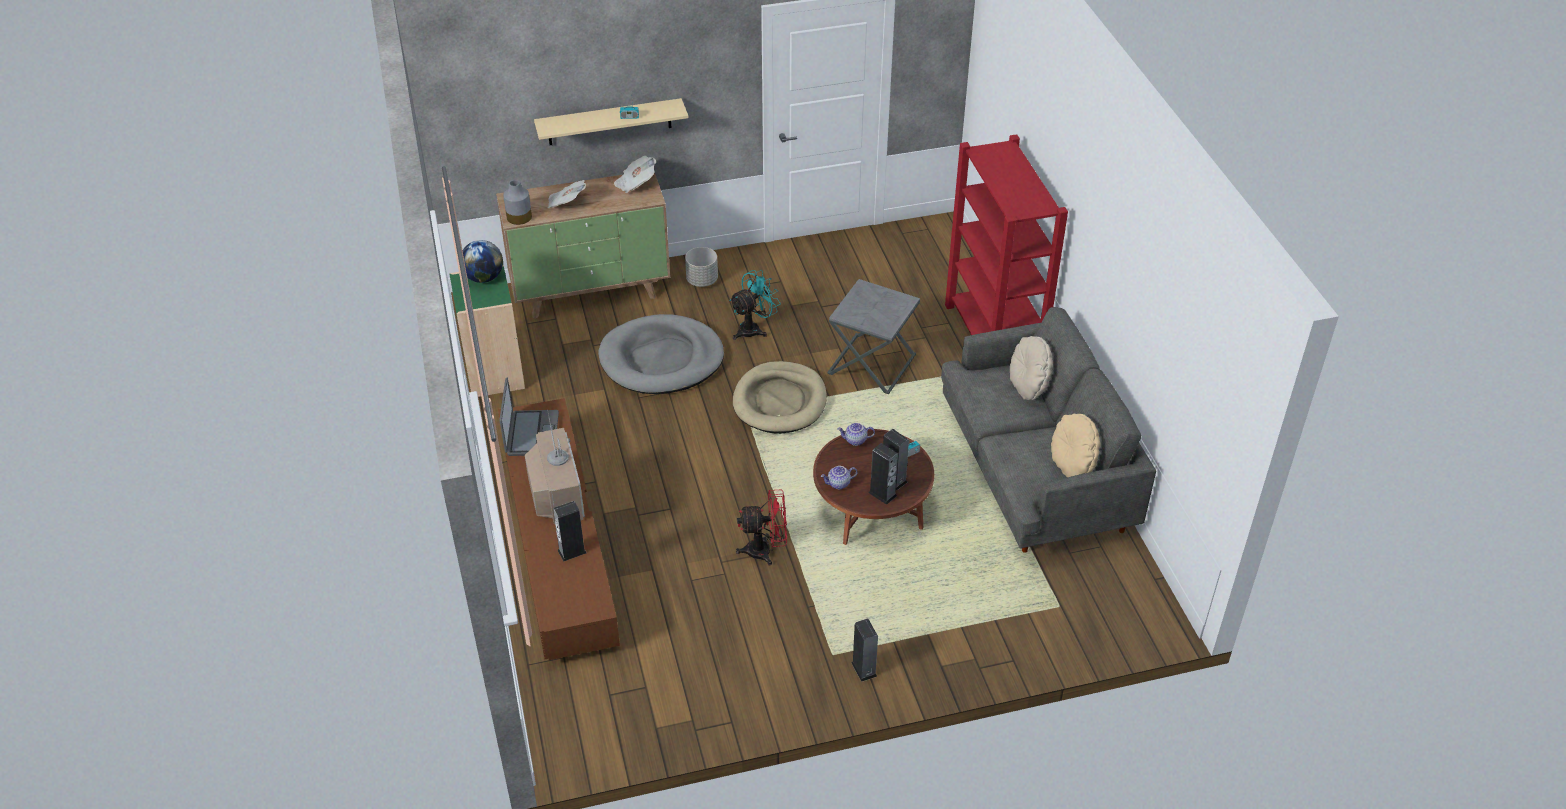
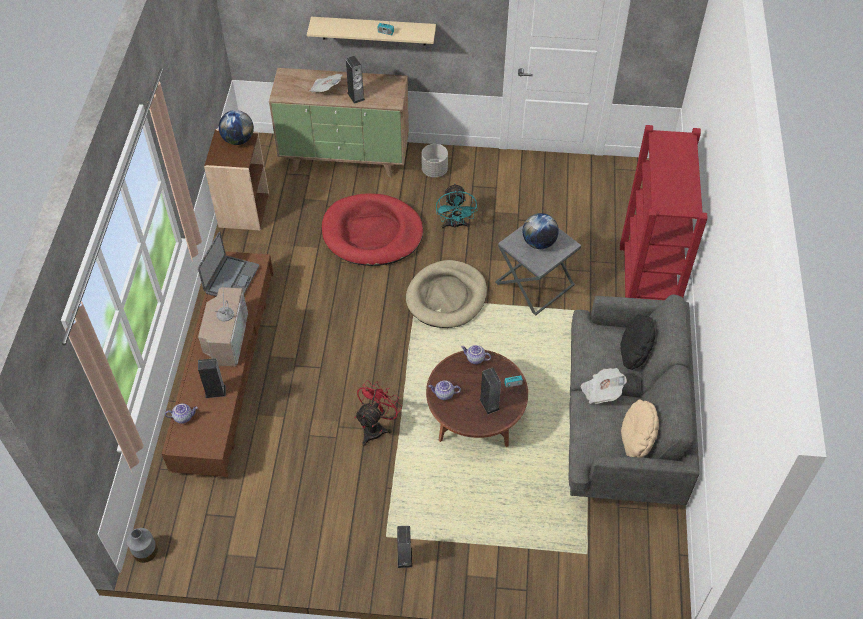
camera: 20 degrees right, 10 degrees up
green bookcase [449,265,525,397] -> brown bookcase [204,129,269,230]
grey vase [503,180,532,225] -> grey vase moved to [127,528,158,563]
grey dog bed [598,314,724,394] -> red dog bed [322,193,423,266]
newspaper [614,156,656,193] -> newspaper moved to [581,368,627,404]
turquoise fan [729,270,781,340] -> turquoise fan turned 105 degrees clockwise [436,183,477,229]
red fan [736,490,787,566] -> red fan turned 75 degrees counterclockwise [355,380,402,446]
speaker [868,443,898,505] -> speaker moved to [346,56,365,104]
beige pillow [1010,336,1053,400] -> black pillow [620,314,655,370]
none -> teapot [165,404,198,424]
none -> globe [522,213,559,249]

